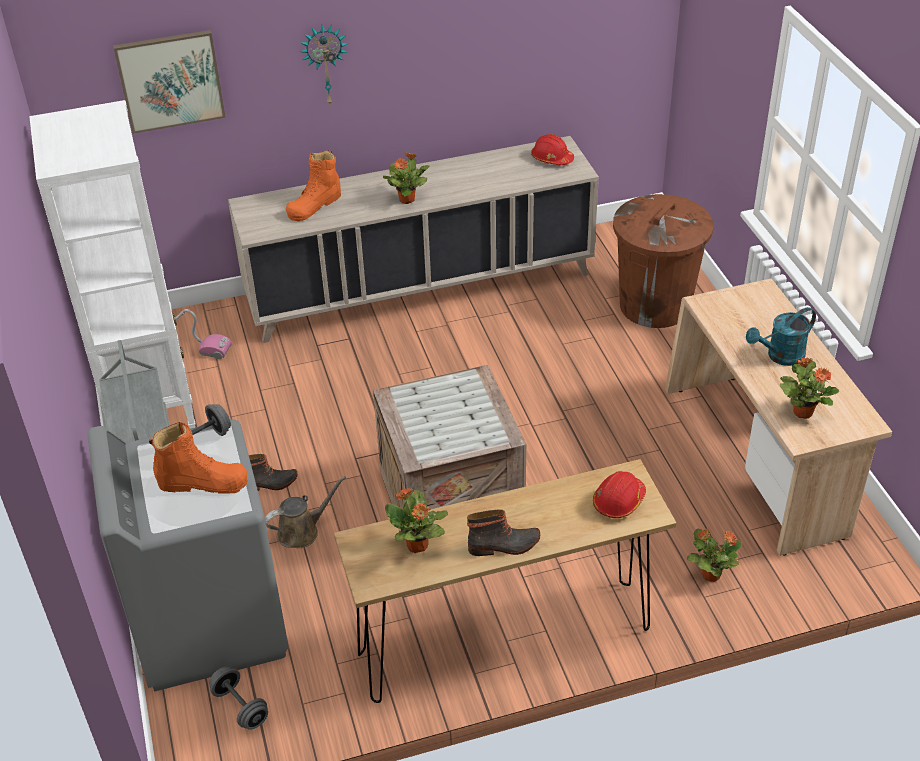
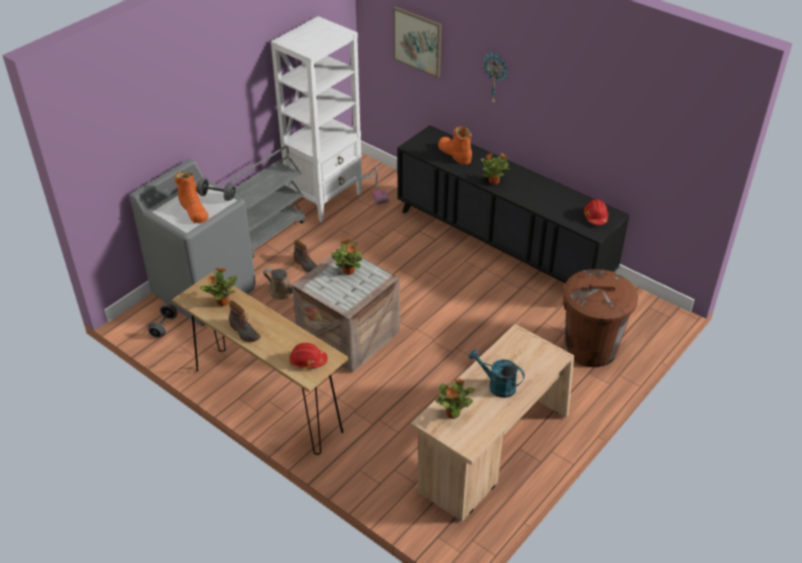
camera: 55 degrees right, 0 degrees up
beige cabinet [228,136,599,343] -> black cabinet [397,125,629,283]
orange boot [286,150,341,221] -> orange boot turned 45 degrees clockwise [438,126,472,165]
potted plant [687,529,742,582] -> potted plant moved to [331,239,362,275]

